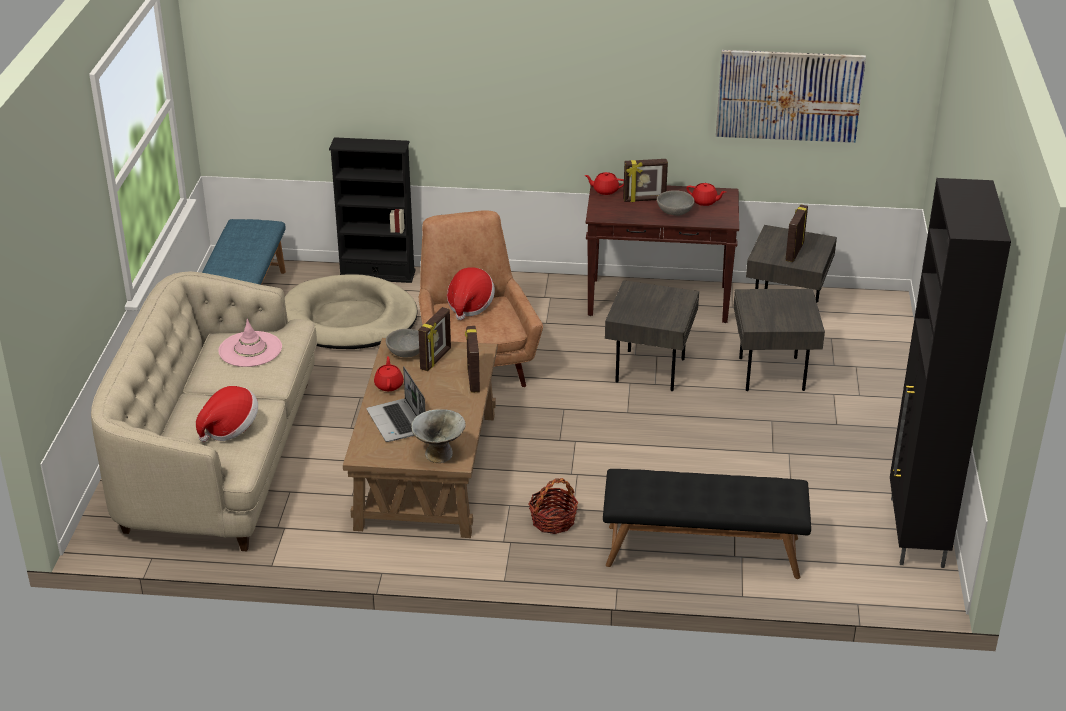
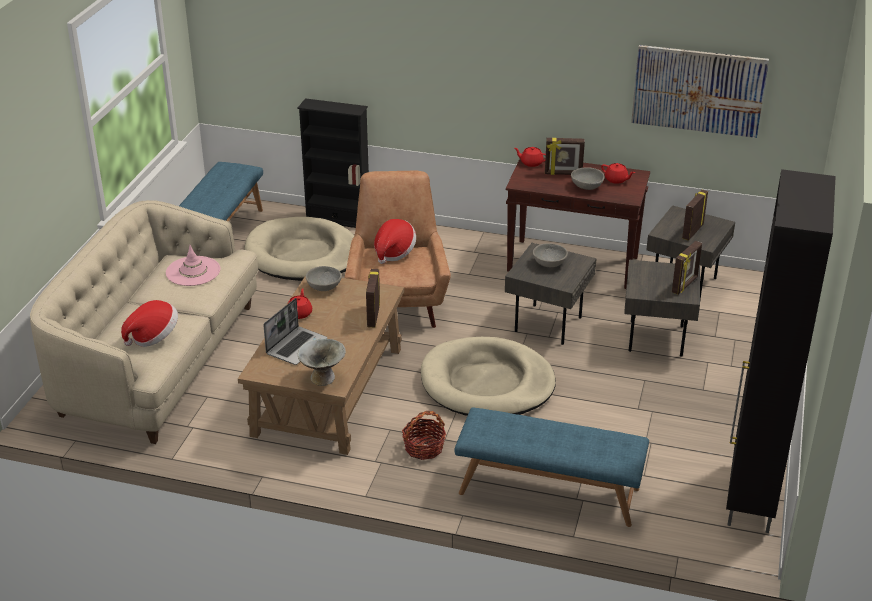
camera: 10 degrees right, 0 degrees up
laptop [366,366,426,442] -> laptop turned 135 degrees counterclockwise [263,298,327,365]
picture frame [418,307,451,371] -> picture frame moved to [672,241,702,294]
black bench [603,469,811,579] -> blue bench [454,407,649,527]
none -> beige dog bed [421,337,556,416]
none -> grey bowl [533,243,568,267]

